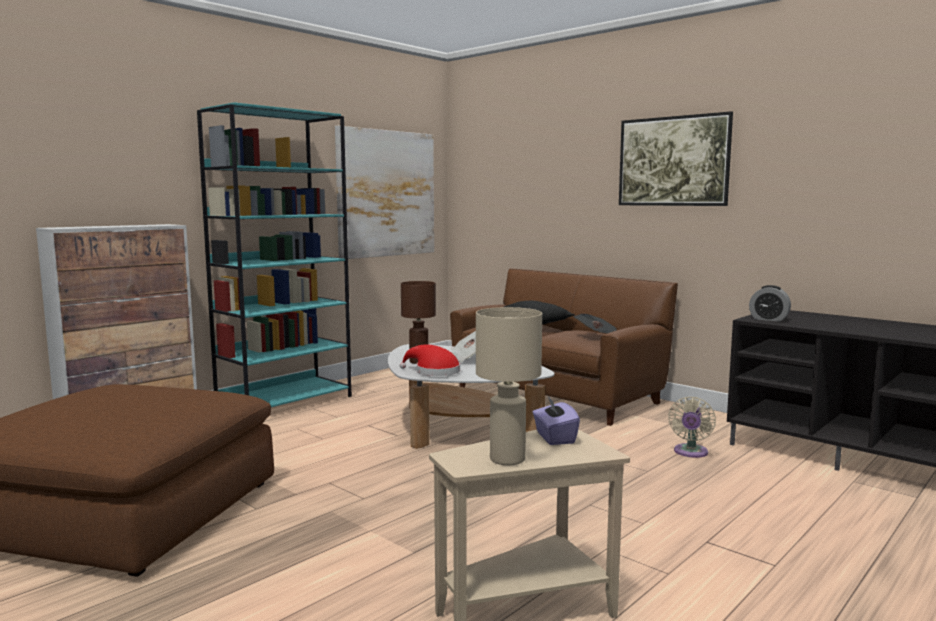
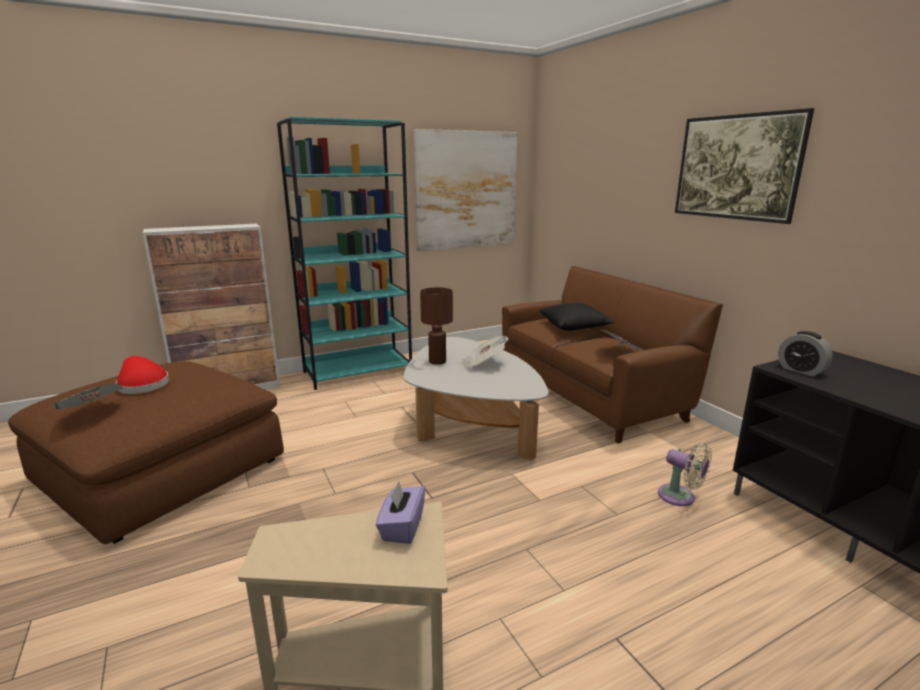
camera: 20 degrees right, 10 degrees up
red hat [400,345,460,376] -> red hat moved to [116,356,169,394]
beige table lamp [476,307,542,465] -> none
beige fan [668,397,716,458] -> beige fan turned 90 degrees counterclockwise [658,442,712,506]
none -> newspaper [53,383,123,410]

